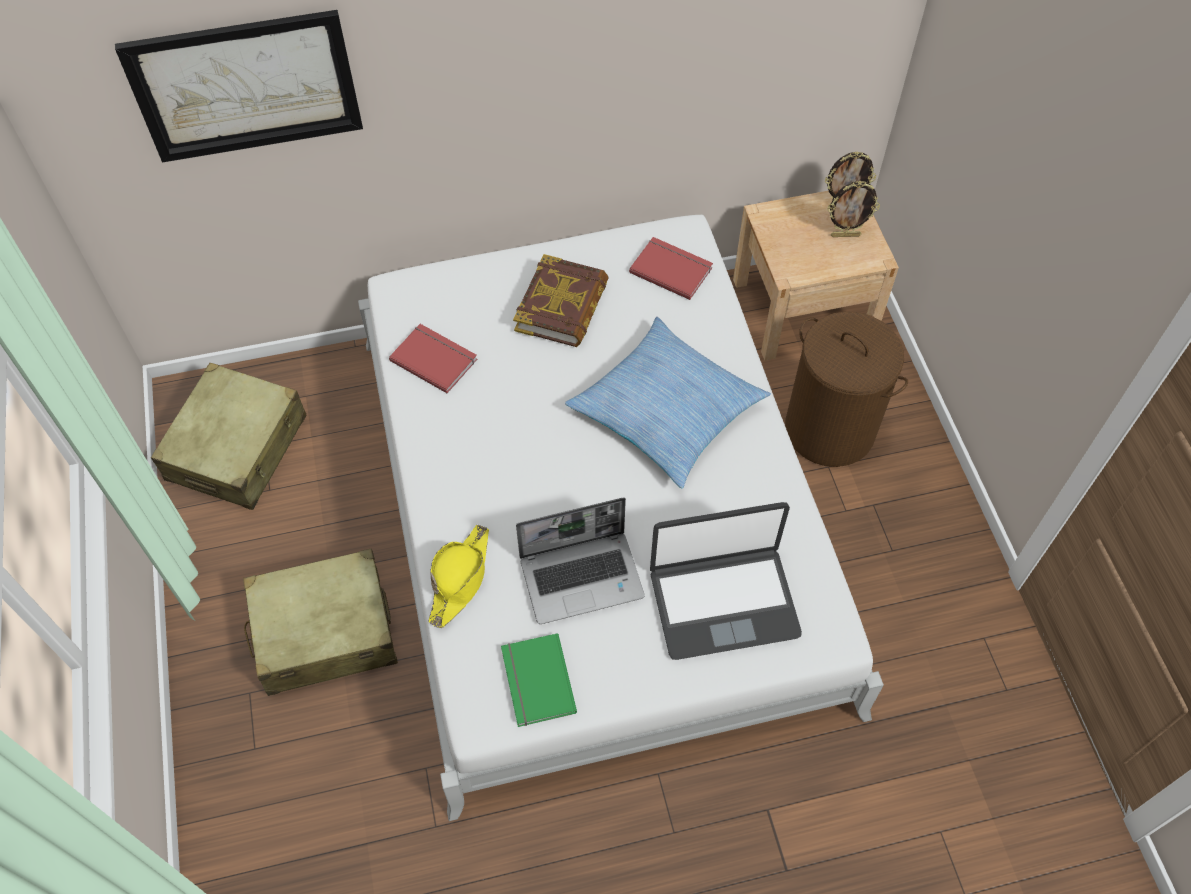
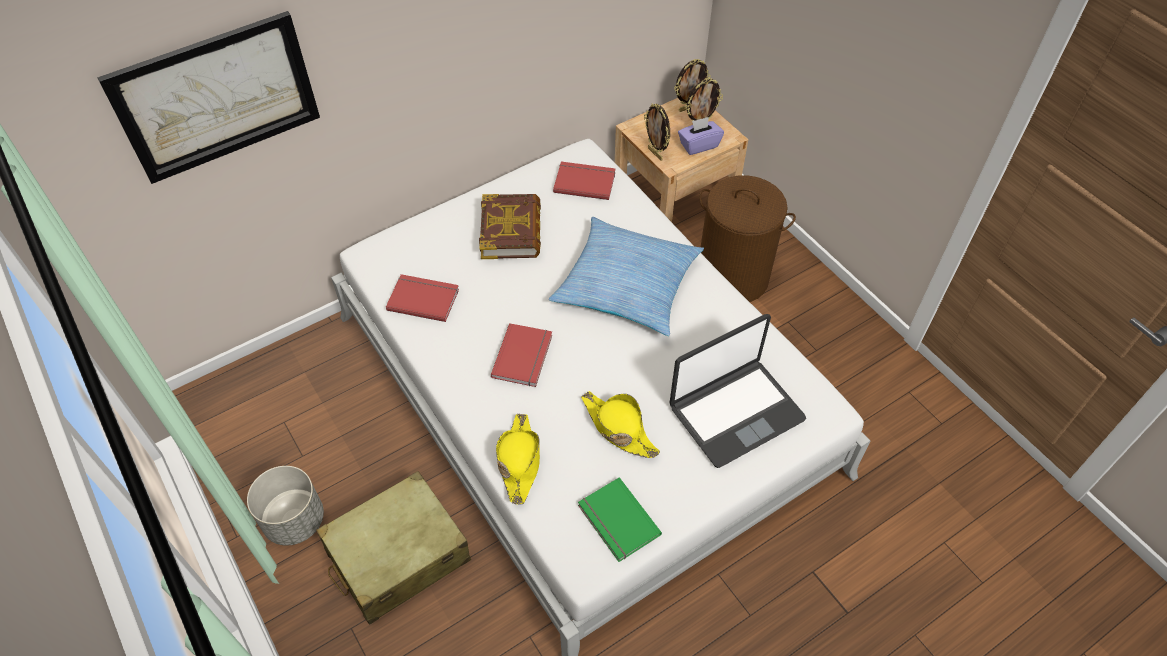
camera: 20 degrees left, 5 degrees down
beige suitcase [151,363,306,510] -> none
laptop [516,498,645,624] -> yellow hat [581,391,660,458]
none -> grey planter [247,466,324,546]
none -> red book [491,323,552,387]
none -> picture frame [644,103,670,161]
none -> purple tissue box [678,117,724,155]

